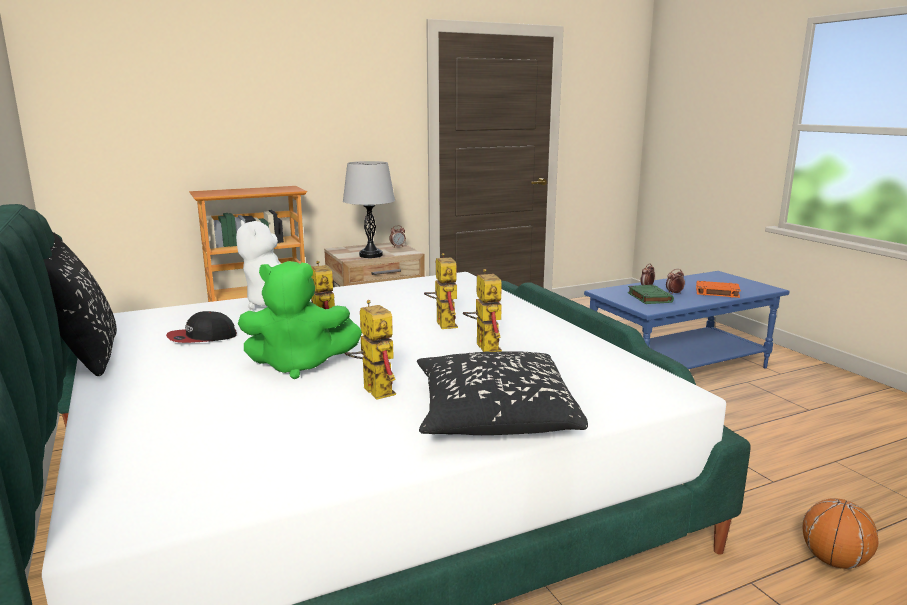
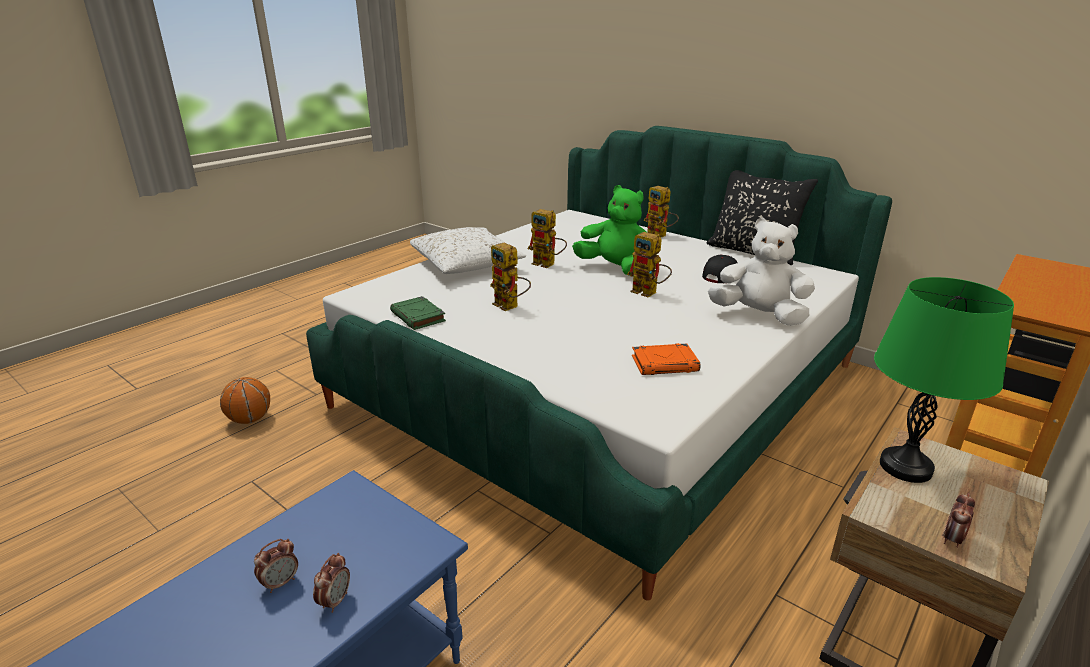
camera: 155 degrees right, 10 degrees up
green plush toy [238,261,362,379] -> green plush toy turned 60 degrees clockwise [572,185,646,276]
grey table lamp [343,161,395,258] -> green table lamp [874,277,1014,483]
black pillow [417,351,588,435] -> white pillow [410,227,526,274]
toy robot [424,253,458,329] -> toy robot moved to [644,186,679,237]
green book [628,285,674,304] -> green book moved to [390,296,446,330]
orange book [696,281,741,298] -> orange book moved to [632,343,700,375]

